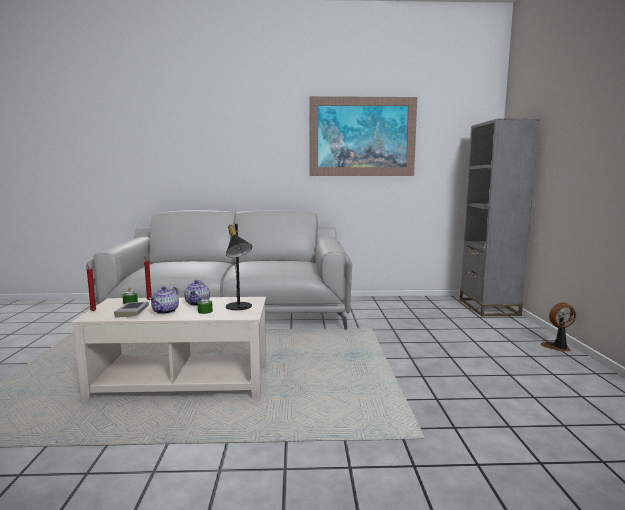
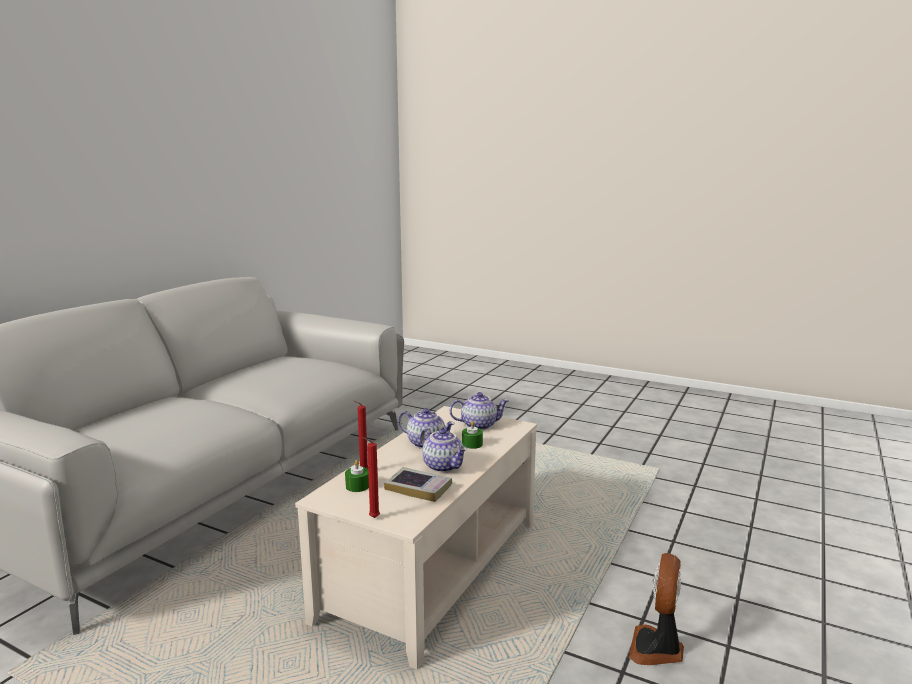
camera: 60 degrees left, 5 degrees up
black table lamp [226,223,252,310] -> teapot [449,392,509,430]
picture [309,96,417,176] -> none
grey bookcase [460,119,540,316] -> none
fan [541,302,576,352] -> fan moved to [629,553,684,665]

